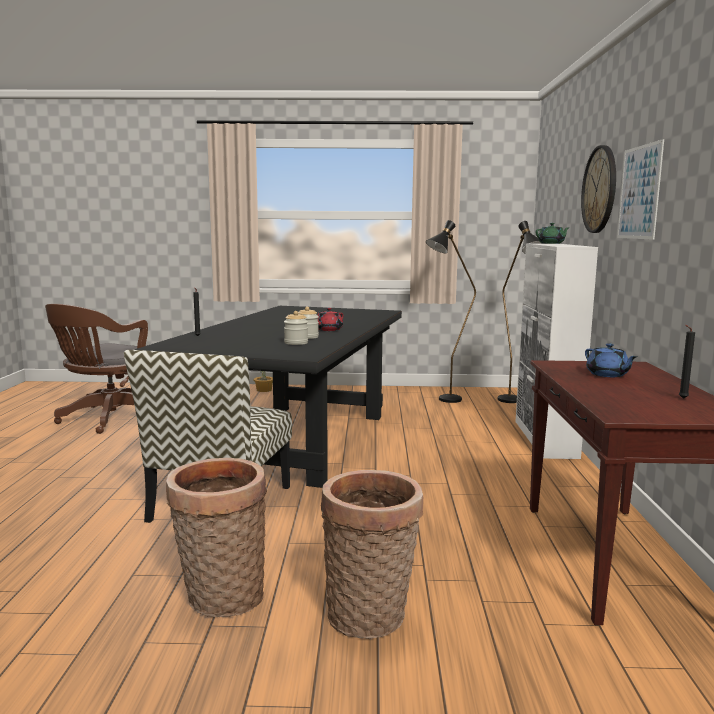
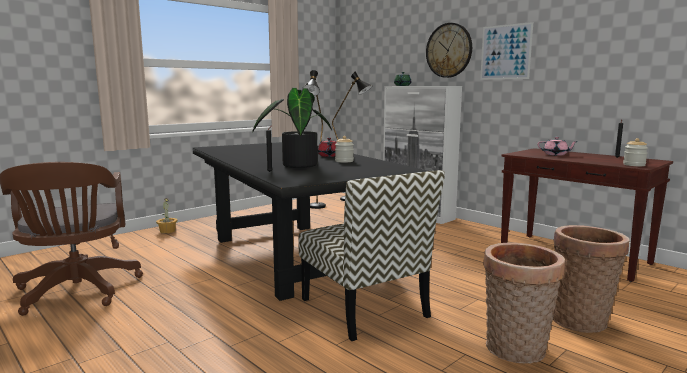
camera: 45 degrees left, 0 degrees up
jar [284,311,308,345] -> jar moved to [623,138,648,166]
blue teapot [585,343,638,377] -> pink teapot [538,137,578,156]
none -> potted plant [253,88,332,168]

